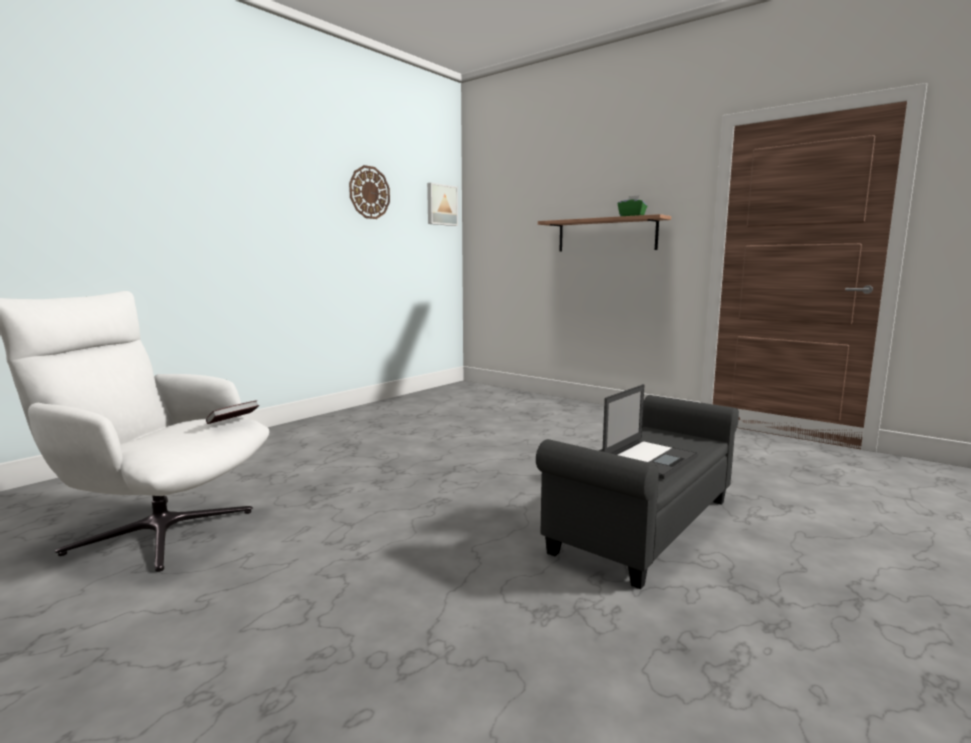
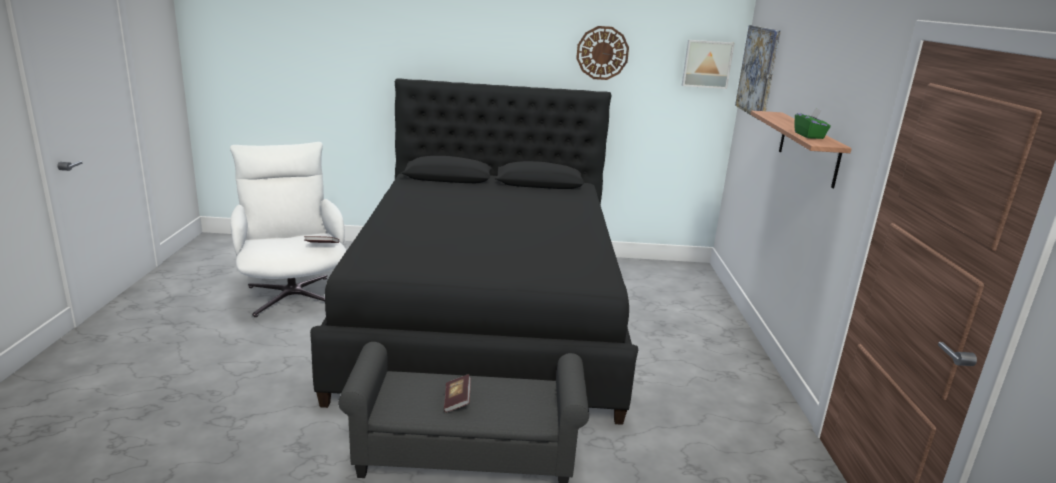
camera: 50 degrees right, 10 degrees up
laptop [602,384,698,479] -> book [444,374,471,413]
none -> black bed [310,78,638,425]
none -> picture [735,25,781,120]

